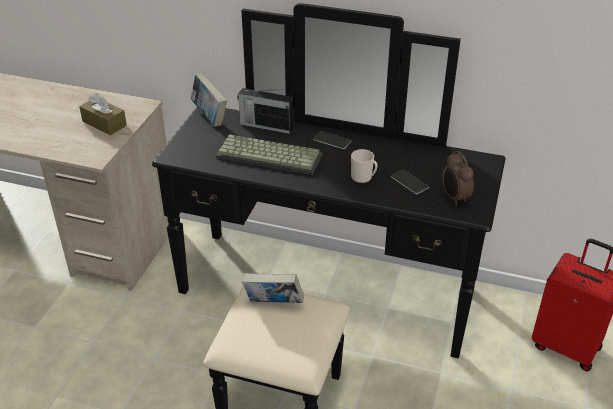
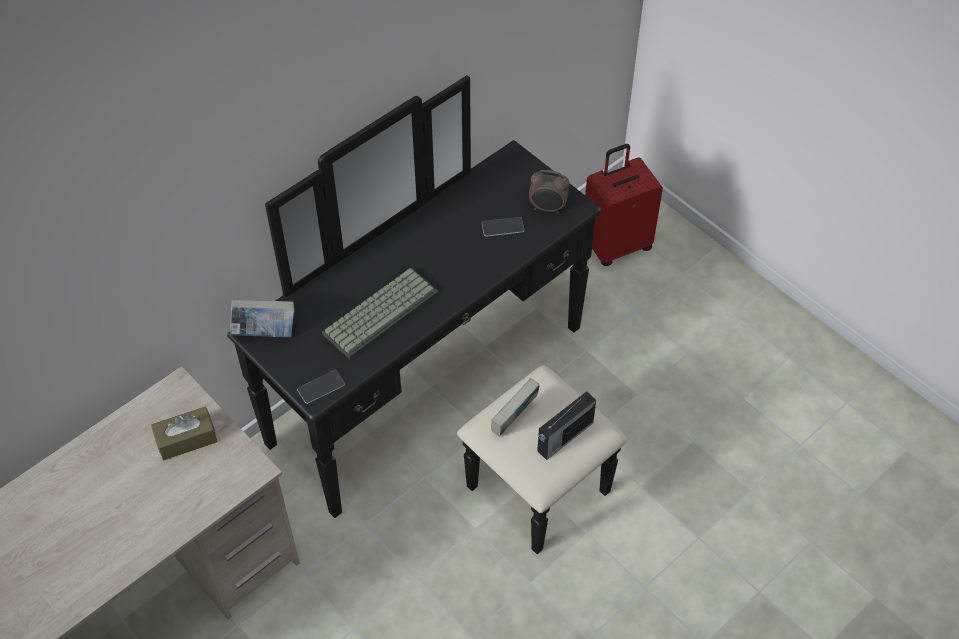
camera: 60 degrees left, 15 degrees up
radio [237,88,294,134] -> radio moved to [537,391,596,460]
phone [313,131,351,149] -> phone moved to [297,370,345,404]
mug [351,149,378,183] -> none

